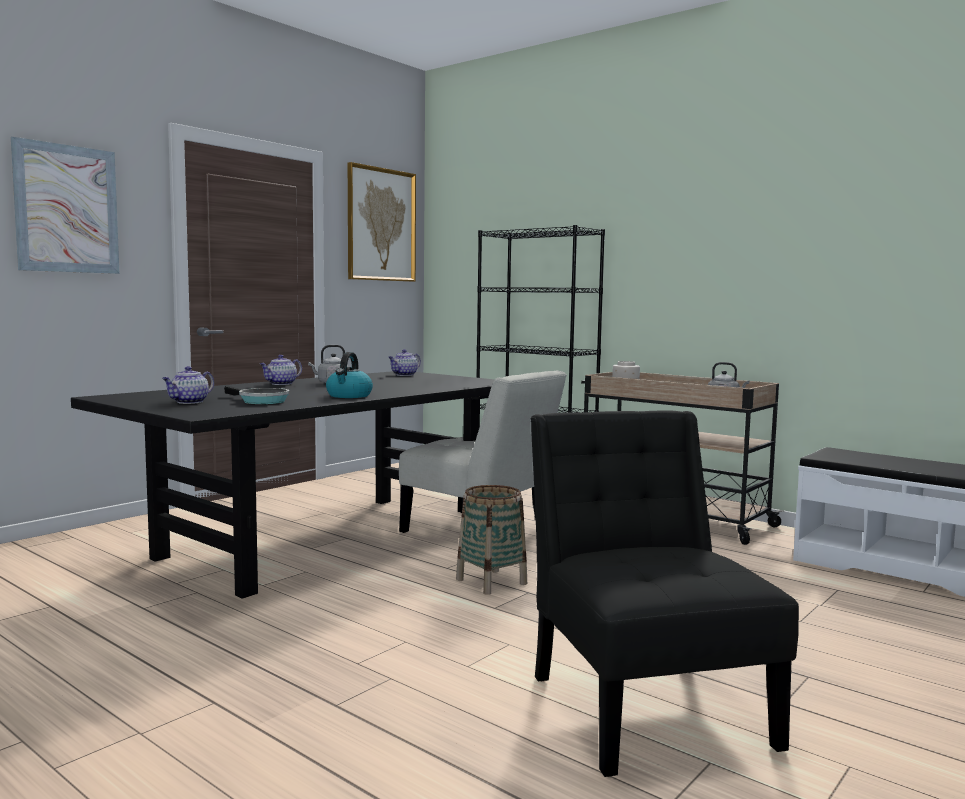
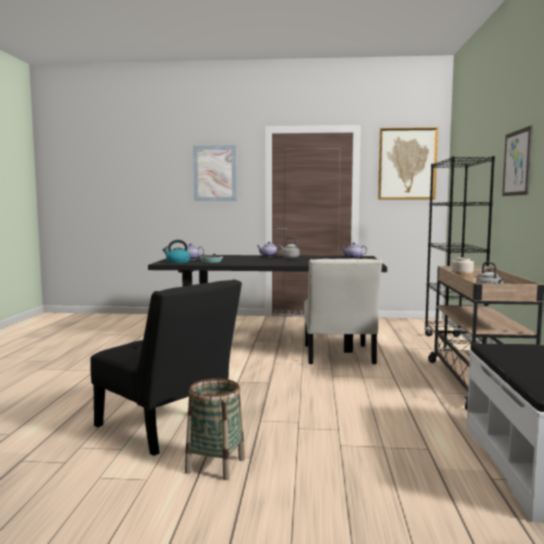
camera: 55 degrees right, 0 degrees up
kettle [326,352,373,398] -> kettle moved to [162,240,190,263]
basket [456,485,527,595] -> basket moved to [185,378,245,480]
black chair [530,410,799,777] -> black chair turned 90 degrees clockwise [91,279,242,456]
none -> picture [502,126,533,196]

